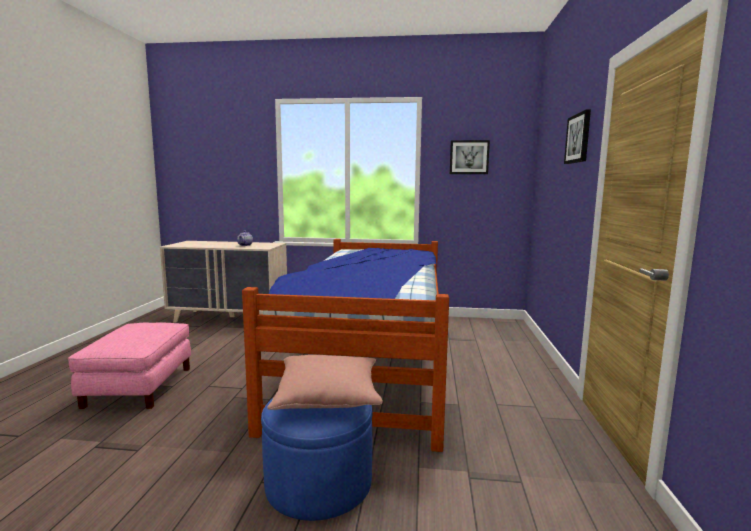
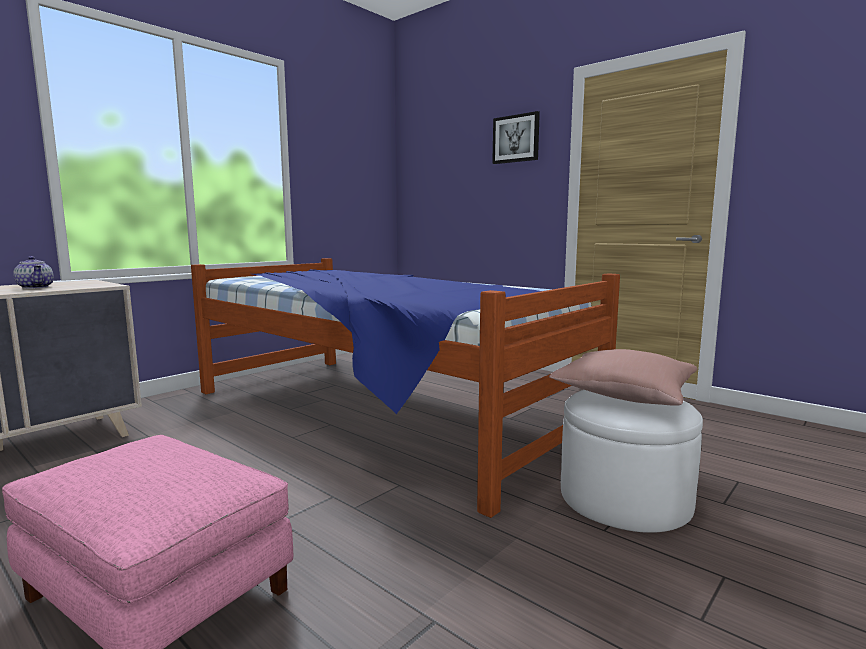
camera: 55 degrees left, 0 degrees up
blue ottoman [261,397,373,521] -> white ottoman [561,390,703,533]
picture [450,140,490,174] -> none

